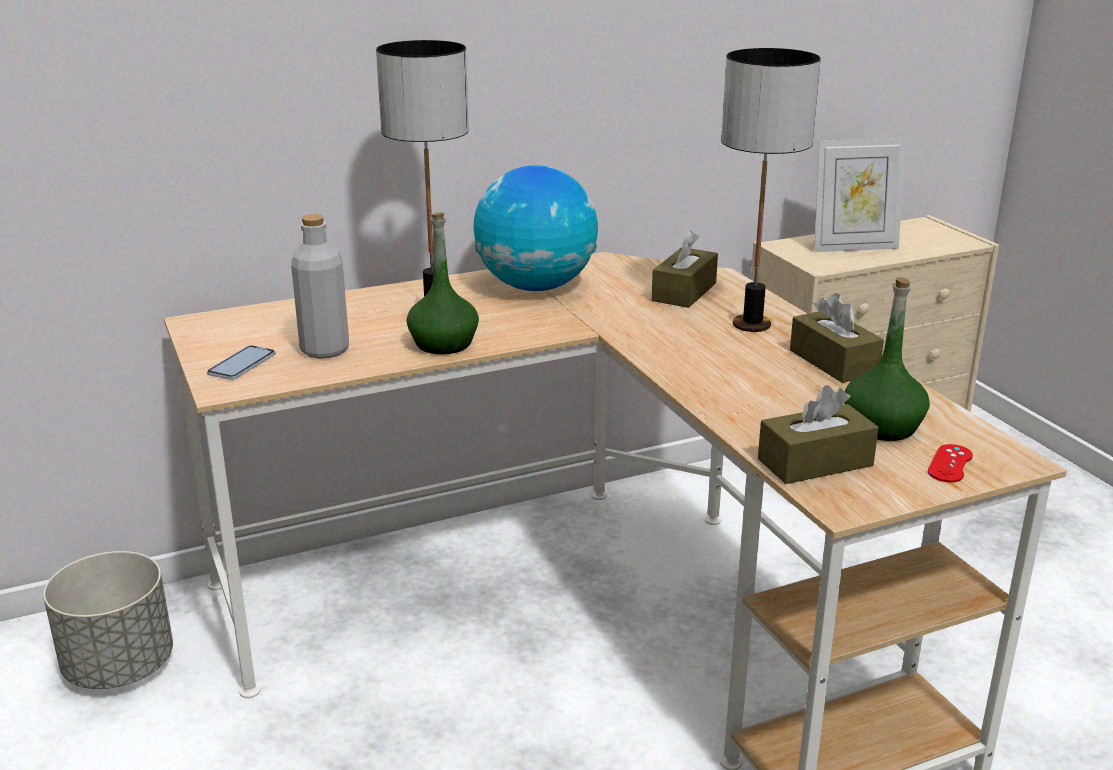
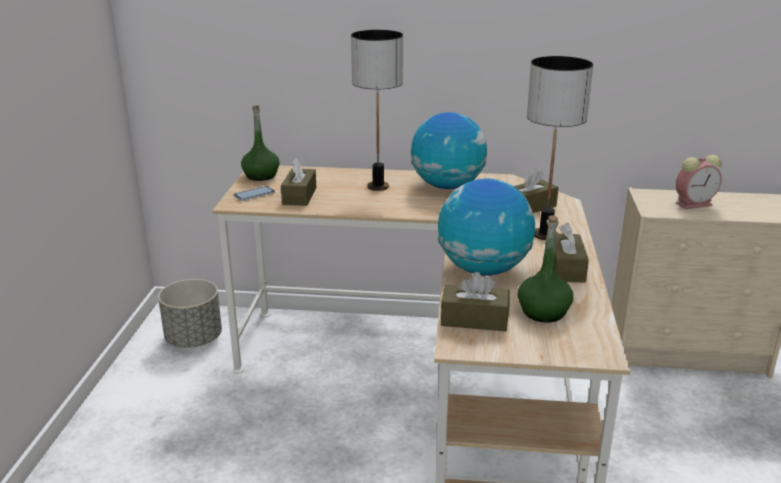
camera: 30 degrees right, 0 degrees up
grey bottle [291,214,349,359] -> brown tissue box [281,158,316,206]
green bottle [407,212,479,354] -> green bottle moved to [241,105,280,181]
picture frame [814,138,906,252] -> alarm clock [676,155,722,209]
red game controller [928,444,973,482] -> none
none -> globe [438,179,535,275]

